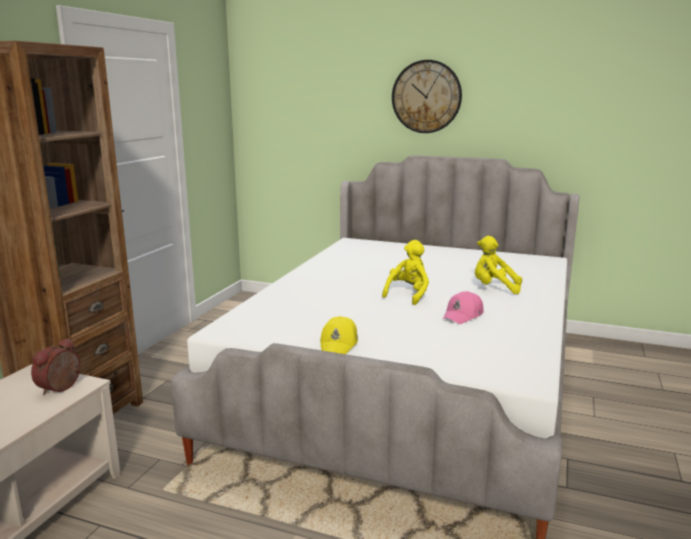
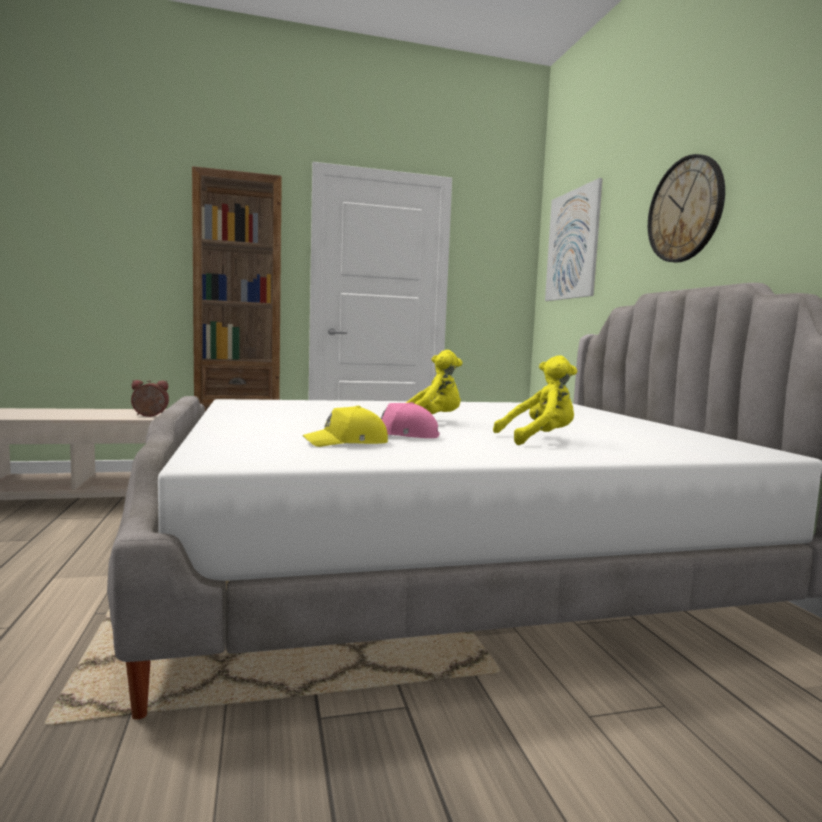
camera: 55 degrees right, 10 degrees down
yellow cap [320,316,358,354] -> yellow cap moved to [303,406,388,447]
yellow plush toy [475,236,522,294] -> yellow plush toy turned 90 degrees clockwise [493,355,578,445]
none -> picture [545,178,603,301]

